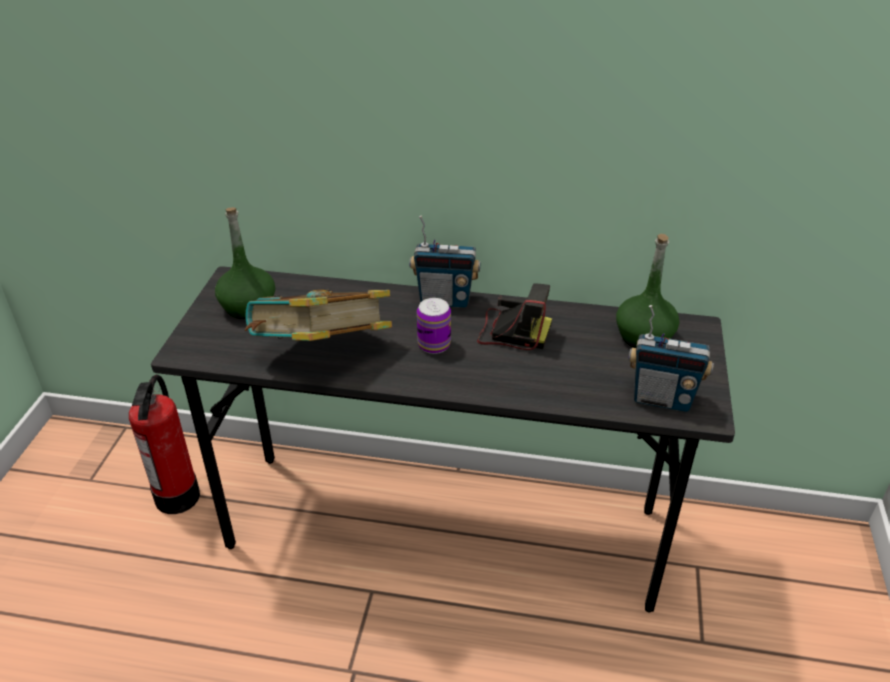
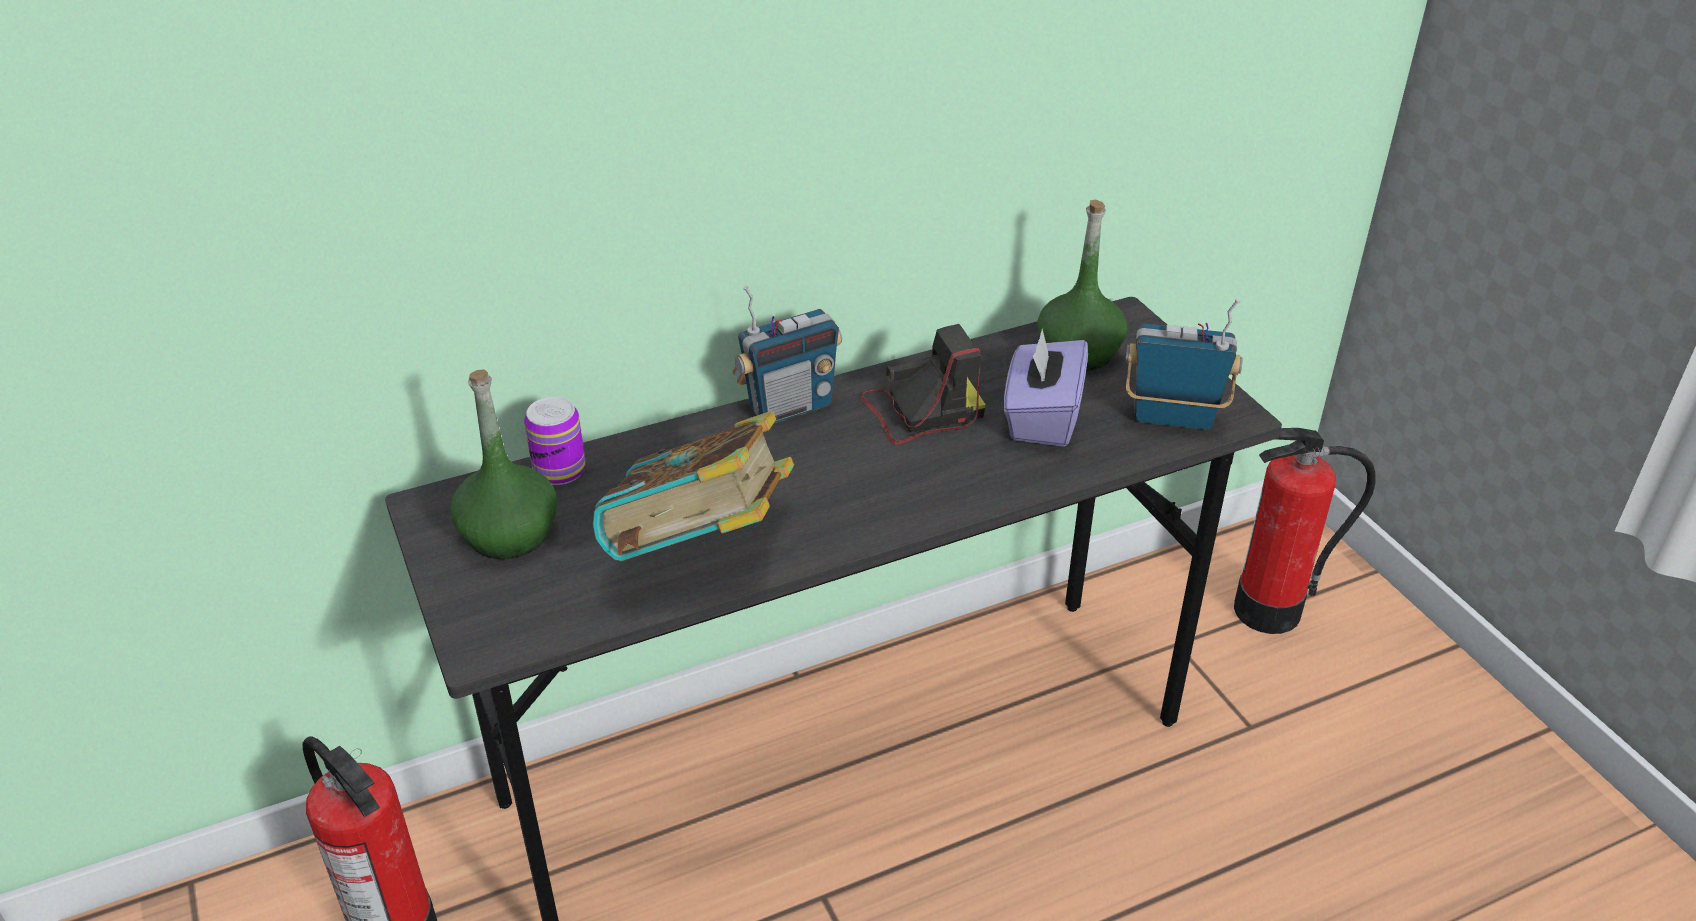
camera: 35 degrees left, 0 degrees up
can [417,298,451,354] -> can moved to [524,397,586,485]
radio [628,305,714,412] -> radio turned 150 degrees counterclockwise [1125,299,1243,430]
none -> purple tissue box [1004,329,1088,447]
none -> fire extinguisher [1234,428,1376,634]

